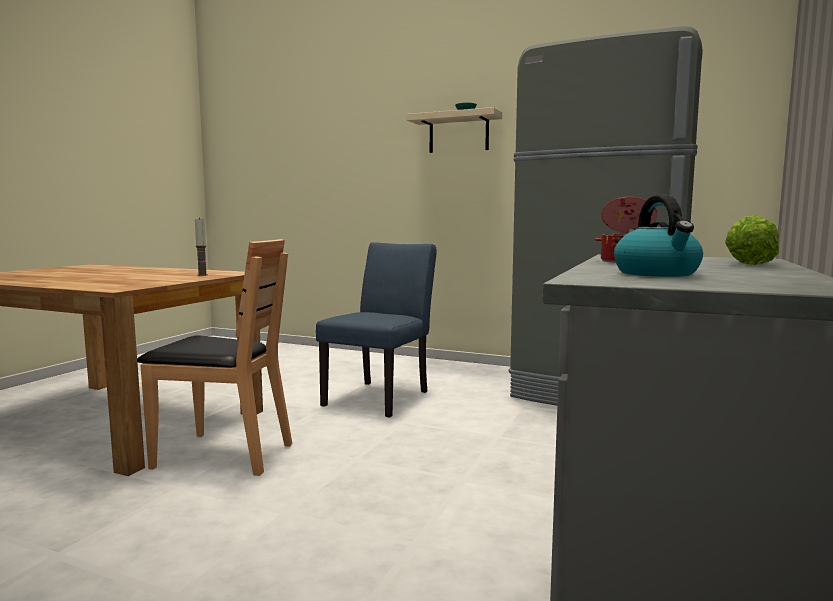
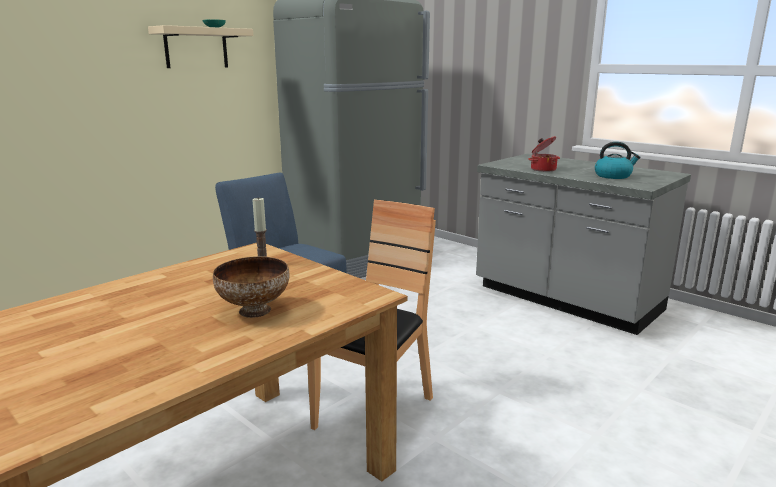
camera: 70 degrees left, 10 degrees up
lettuce [725,215,779,265] -> none
none -> bowl [213,256,290,318]

